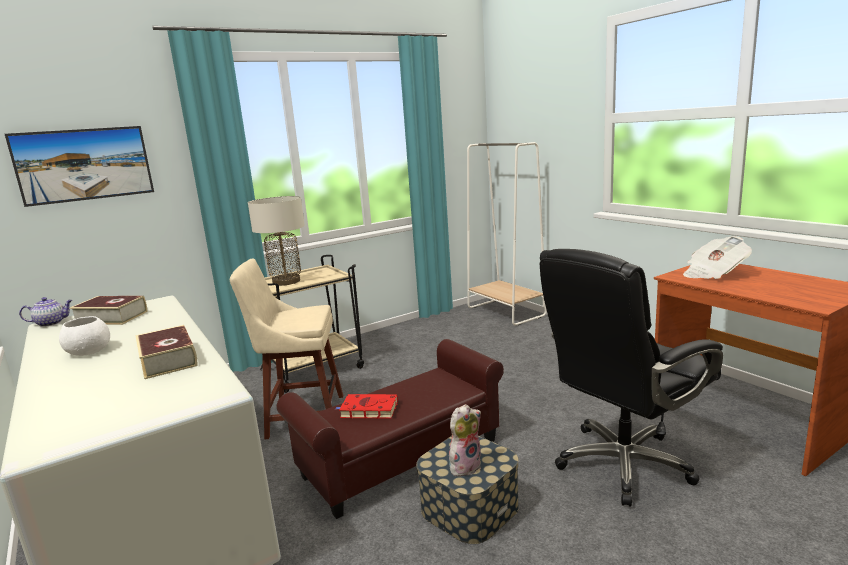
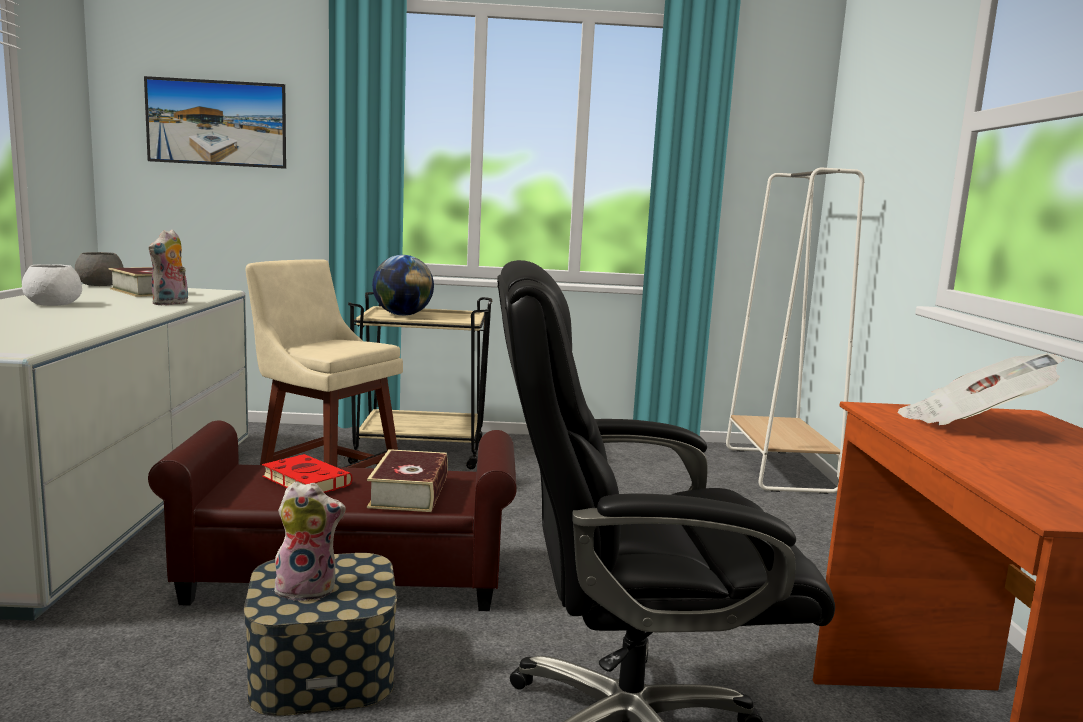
camera: 30 degrees right, 5 degrees down
teapot [19,297,72,327] -> grey bowl [75,252,124,286]
book [135,325,197,379] -> book moved to [367,449,448,512]
table lamp [248,196,305,286] -> globe [372,255,434,316]
none -> plush toy [149,229,188,305]

